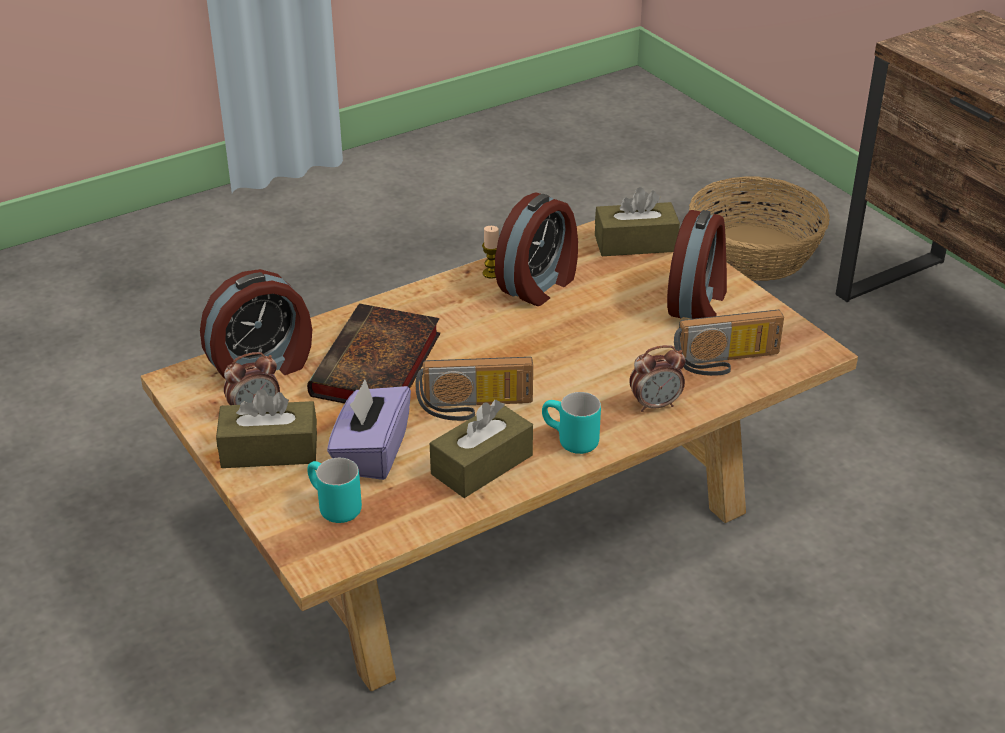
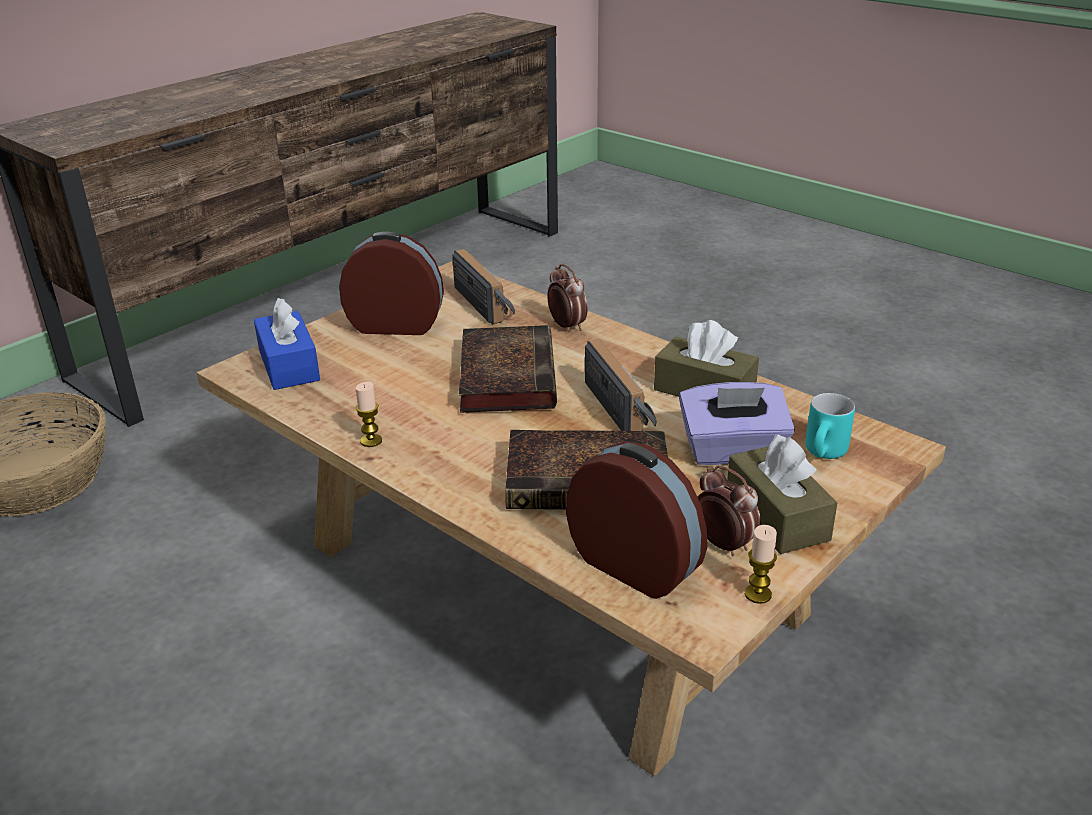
camera: 105 degrees left, 5 degrees down
alarm clock [495,192,578,306] -> none
turquoise mug [542,392,601,454] -> none
brown tissue box [595,187,680,256] -> blue tissue box [254,298,320,390]
none -> book [459,325,557,413]
none -> candle [745,525,777,604]

